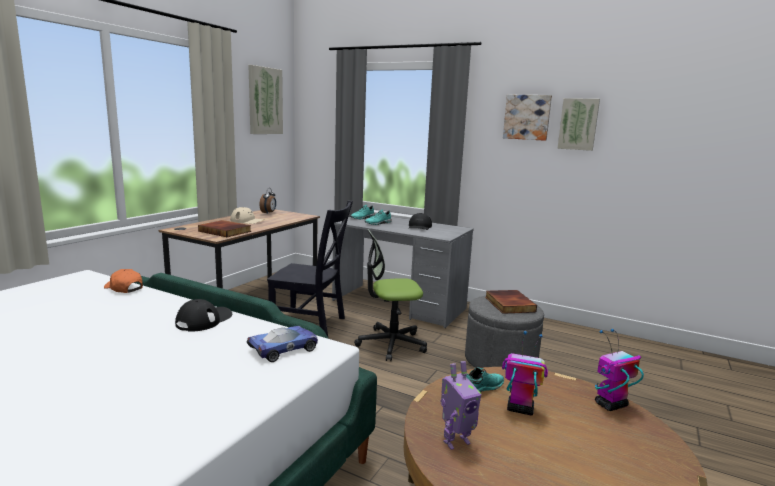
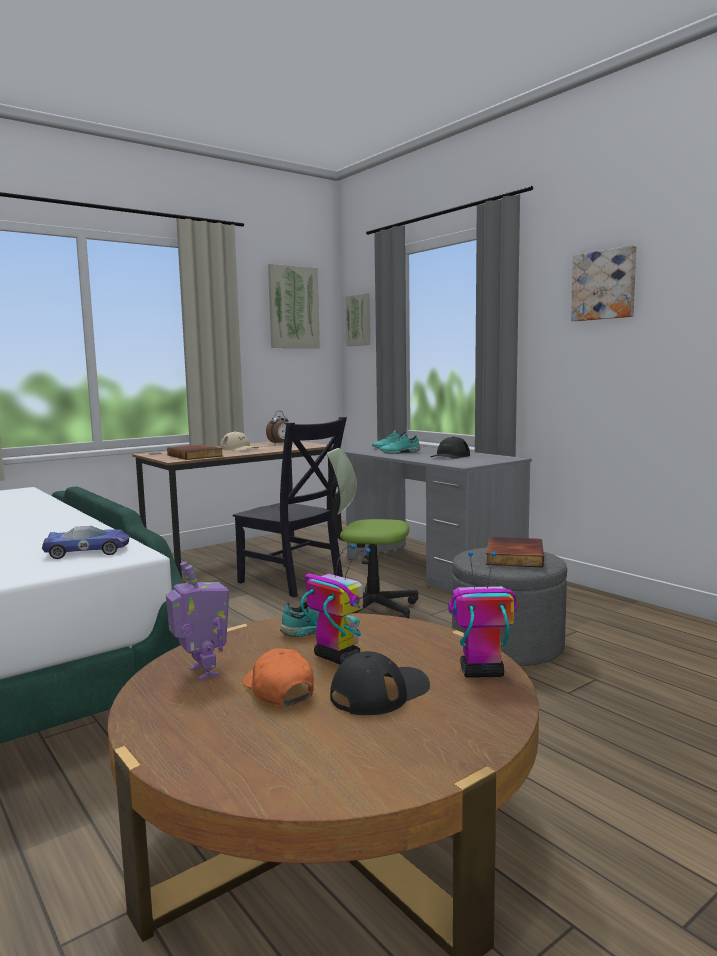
camera: 25 degrees right, 5 degrees down
orange cap [104,269,143,293] -> orange cap moved to [243,648,314,707]
black cap [175,299,232,332] -> black cap moved to [330,651,430,715]
toy robot [441,361,481,450] -> toy robot turned 120 degrees counterclockwise [166,561,229,680]
picture [557,98,600,151] -> picture moved to [345,293,370,346]

